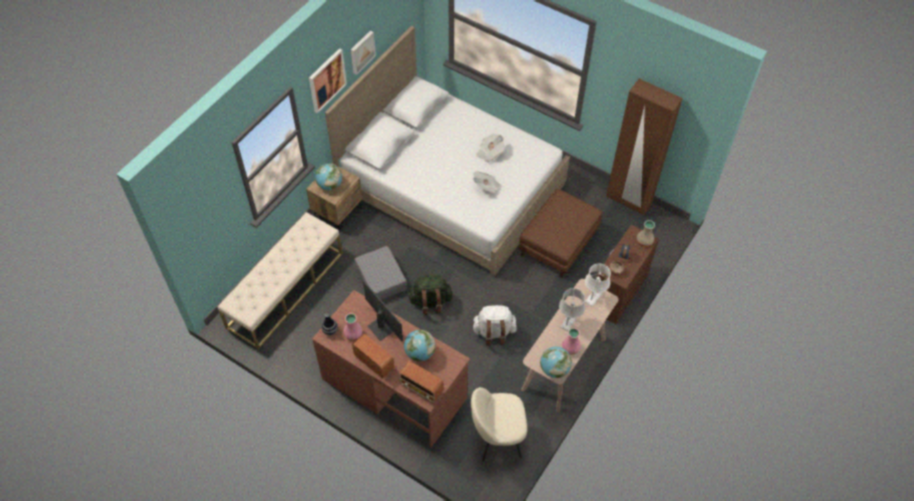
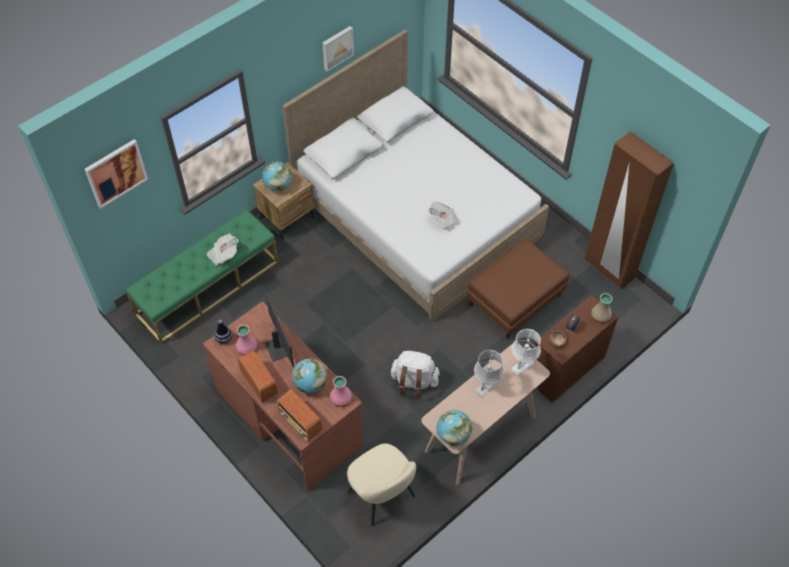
camera: 15 degrees right, 0 degrees up
beige bench [217,212,343,349] -> green bench [125,209,279,344]
picture [309,48,347,114] -> picture moved to [85,139,148,208]
grey suitcase [354,246,407,300] -> none
green backpack [408,275,452,315] -> none
beige chair [471,387,527,462] -> beige chair turned 135 degrees counterclockwise [347,444,416,526]
newspaper [476,133,505,162] -> newspaper moved to [207,233,238,266]
pink vase [562,328,581,355] -> pink vase moved to [330,376,352,407]

